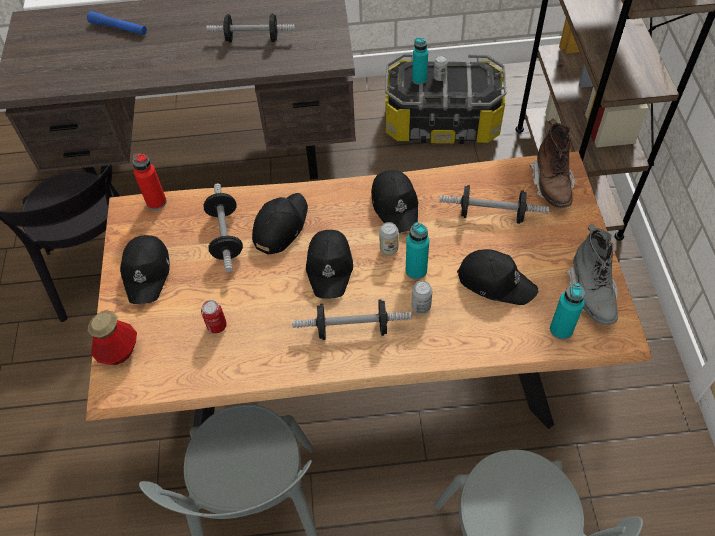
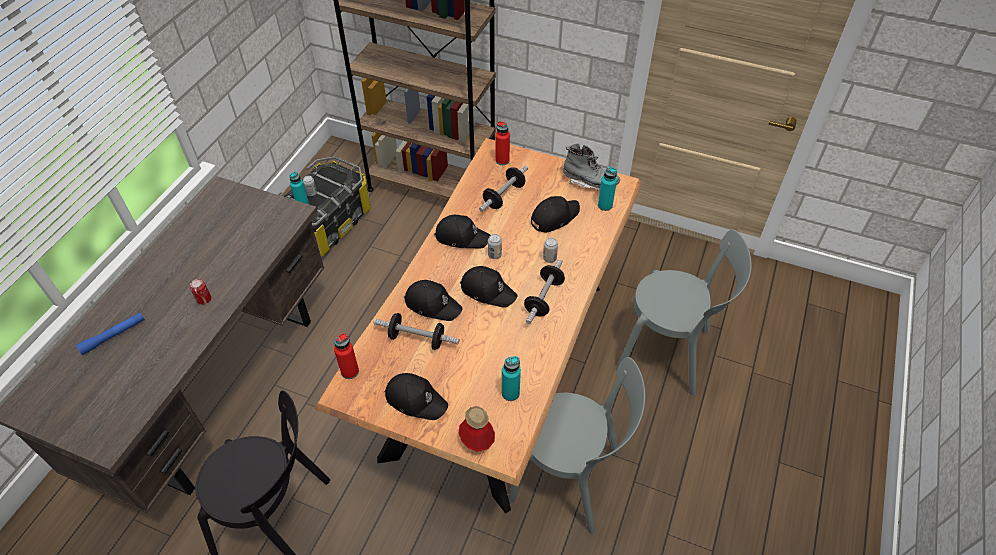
camera: 65 degrees left, 5 degrees down
can [201,300,227,333] -> can moved to [190,279,211,305]
dumbbell [206,14,295,42] -> none
black cap [252,193,308,255] -> black cap turned 150 degrees clockwise [404,280,463,321]
turquoise bottle [406,222,429,280] -> turquoise bottle moved to [502,356,521,401]
brown boot [529,119,575,208] -> red bottle [495,121,510,165]

